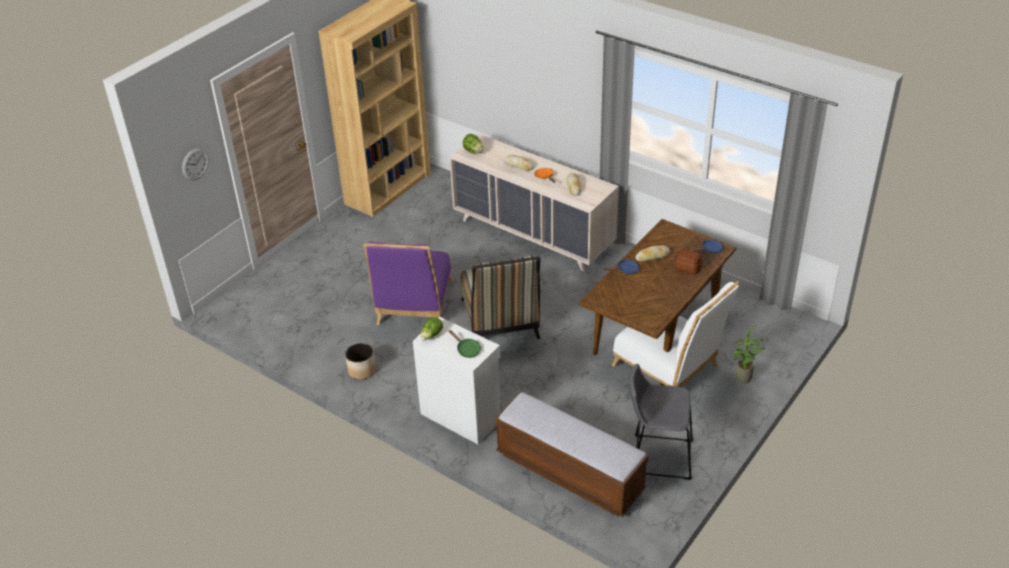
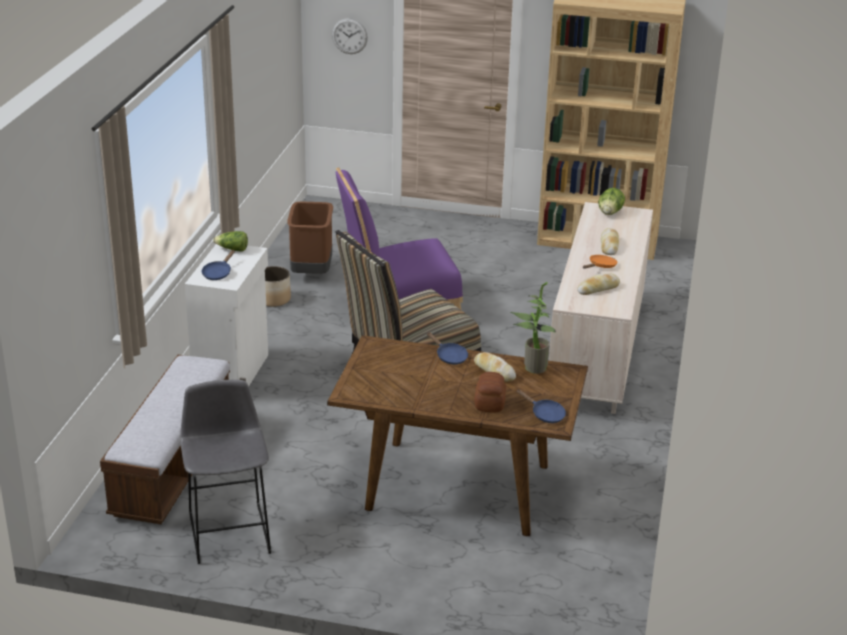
camera: 65 degrees right, 10 degrees down
green frying pan [449,330,481,358] -> blue frying pan [202,250,235,280]
white chair [611,281,740,387] -> none
potted plant [733,326,768,384] -> potted plant moved to [511,282,555,374]
none -> brown trash can [287,201,333,274]

